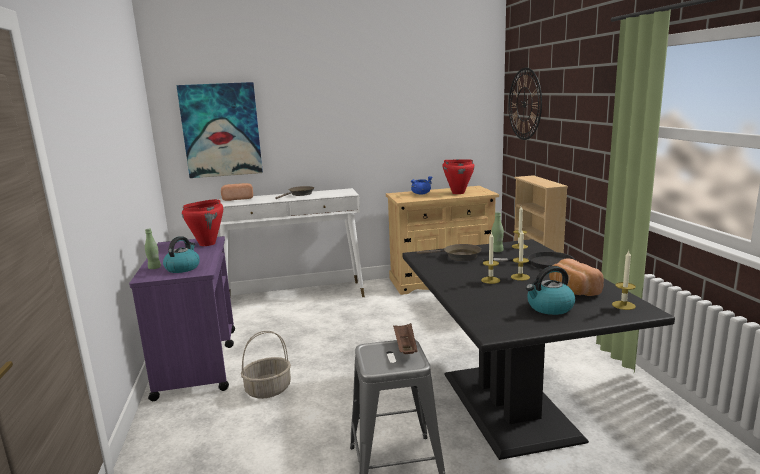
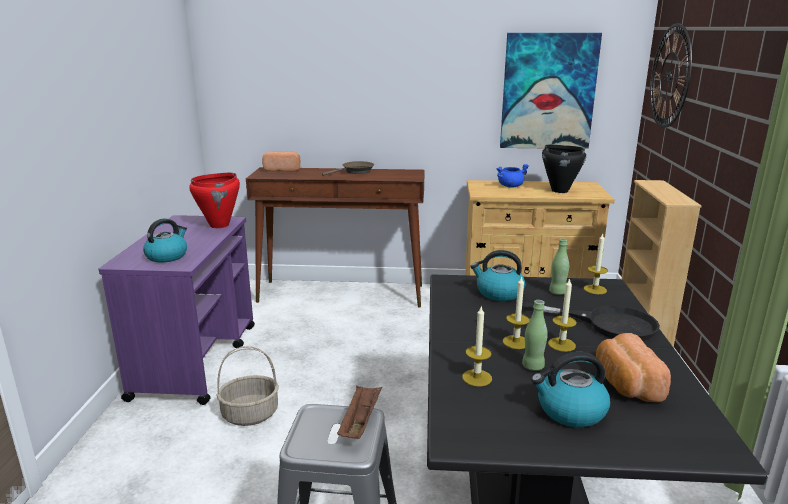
camera: 15 degrees right, 5 degrees up
green bottle [145,229,161,269] -> green bottle moved to [522,300,548,371]
picture [176,82,263,178] -> picture moved to [500,33,602,149]
white console table [218,188,365,297] -> brown console table [246,167,425,307]
brown frying pan [417,244,481,261] -> kettle [470,250,525,301]
red cooking pot [443,159,475,194] -> black cooking pot [542,145,586,193]
candle [612,251,636,310] -> candle moved to [462,306,492,387]

